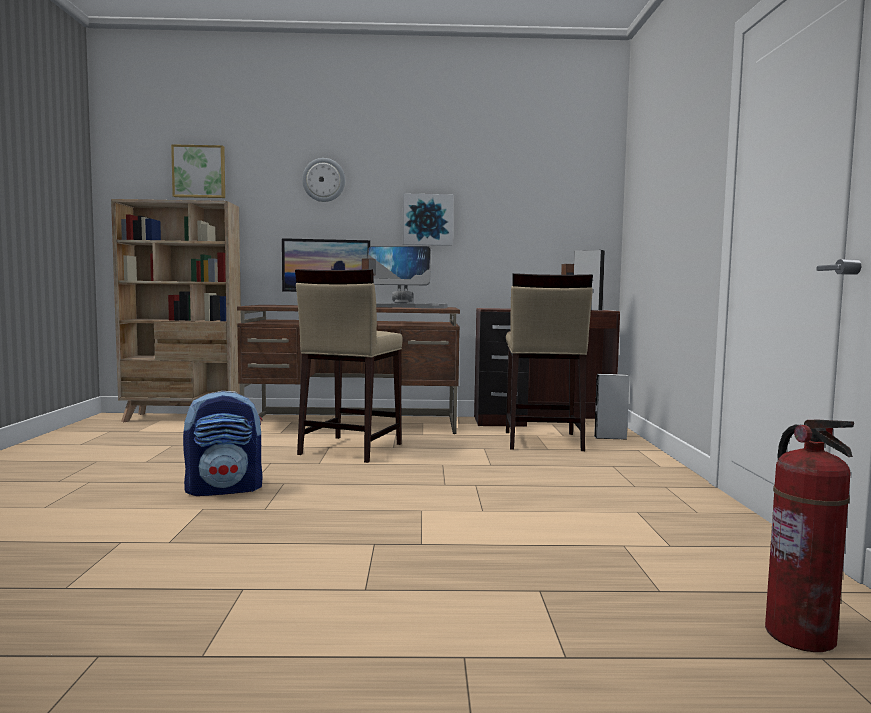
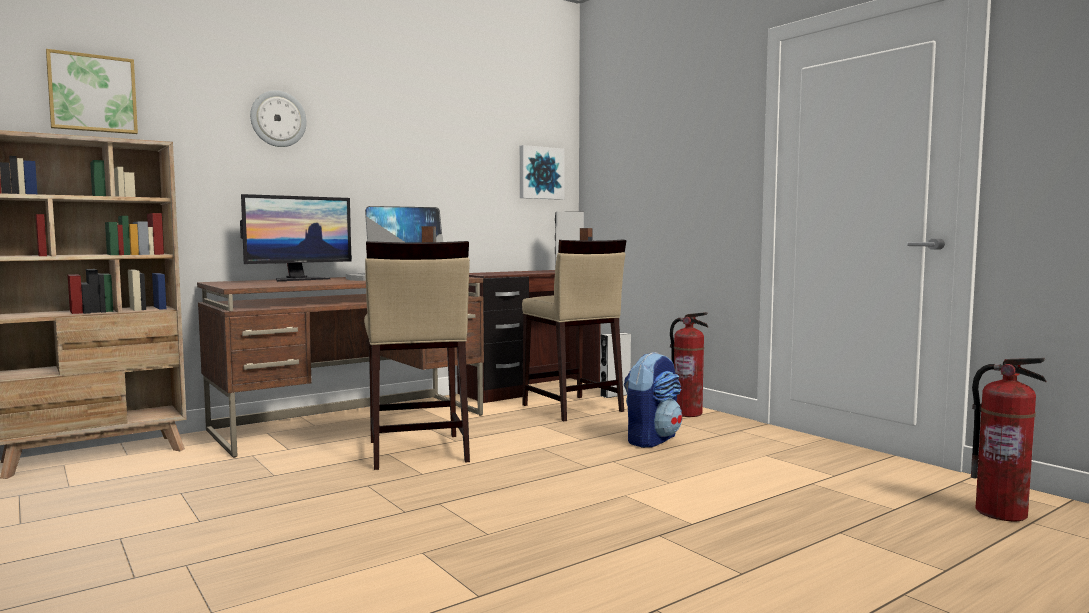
camera: 35 degrees left, 0 degrees up
backpack [183,391,263,496] -> backpack moved to [624,352,682,448]
picture [403,194,453,246] -> picture moved to [520,145,565,200]
none -> fire extinguisher [670,312,708,417]

